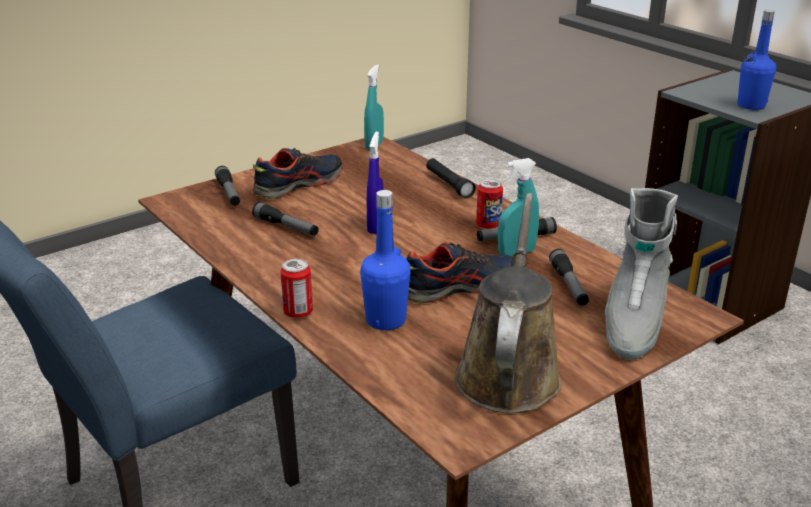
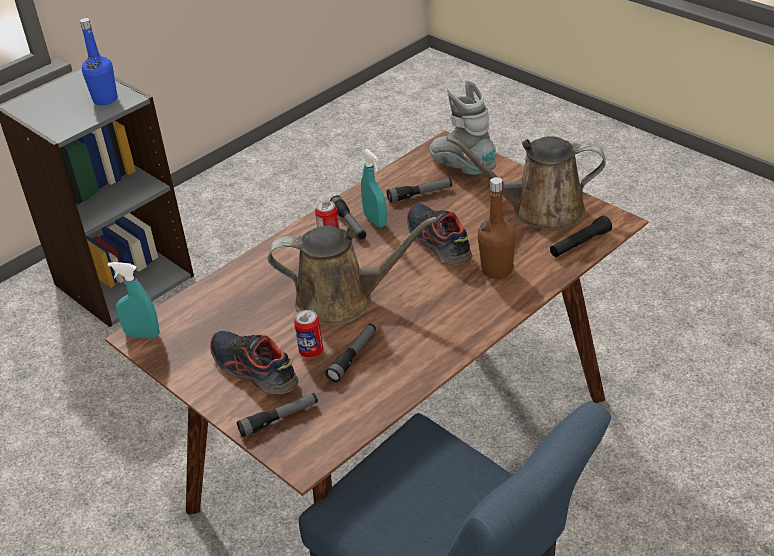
camera: 95 degrees left, 10 degrees up
can [280,259,313,318] -> can moved to [294,310,323,358]
blue bottle [360,190,410,330] -> brown bottle [478,177,516,279]
blue spray bottle [367,131,384,234] -> brown watering can [268,217,437,326]
black flashlight [426,158,476,198] -> black flashlight moved to [550,215,612,257]
grey boot [605,188,678,360] -> grey boot turned 135 degrees counterclockwise [430,79,497,175]

